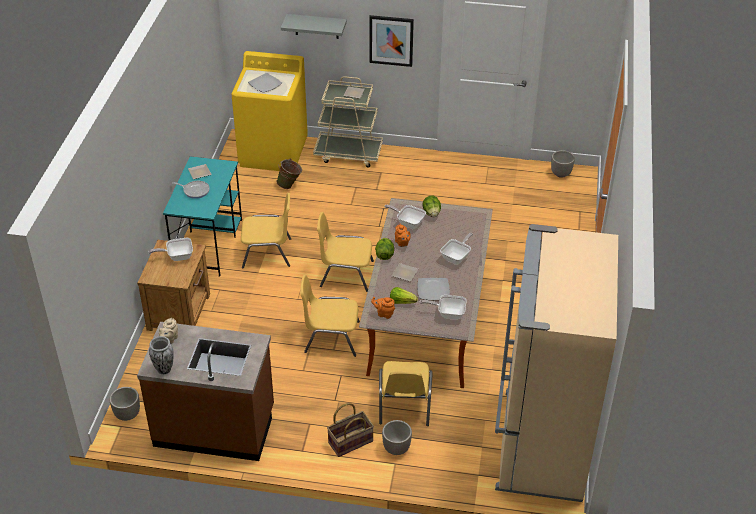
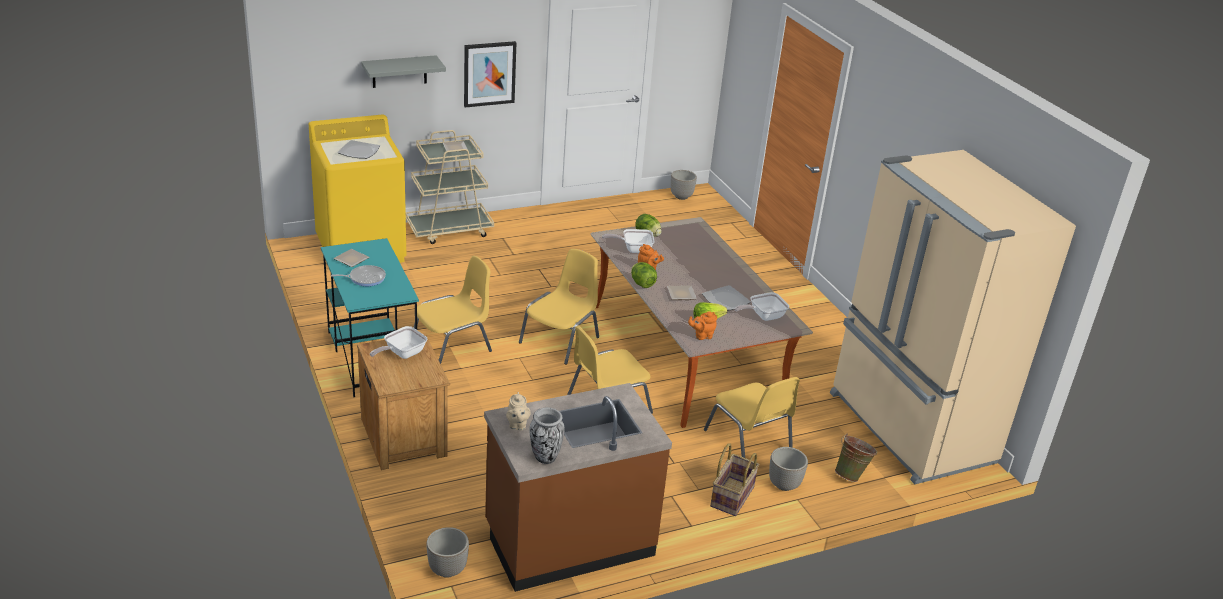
camera: 35 degrees left, 10 degrees down
green bucket [277,158,302,189] -> green bucket moved to [835,434,877,482]
yellow chair [317,212,374,292] -> yellow chair turned 150 degrees clockwise [519,249,599,364]
frying pan [440,233,473,265] -> none

